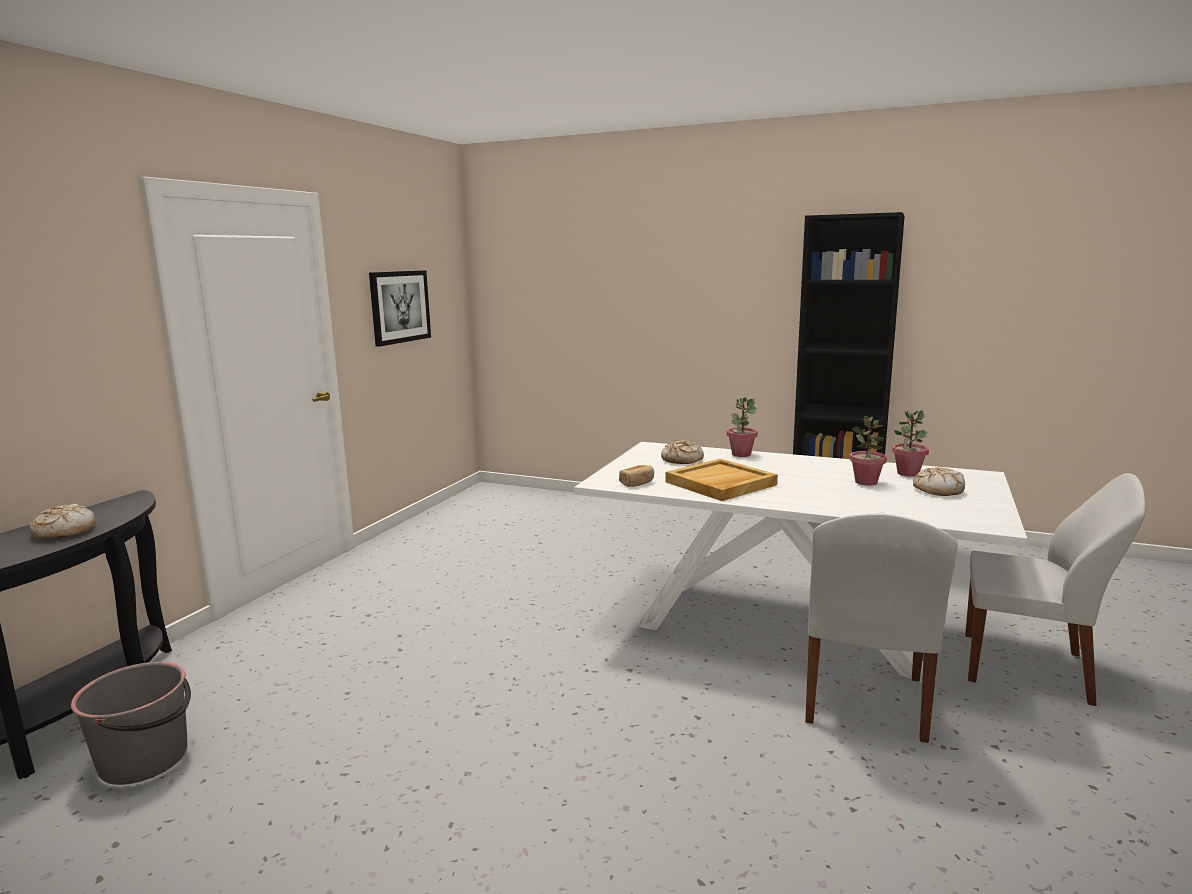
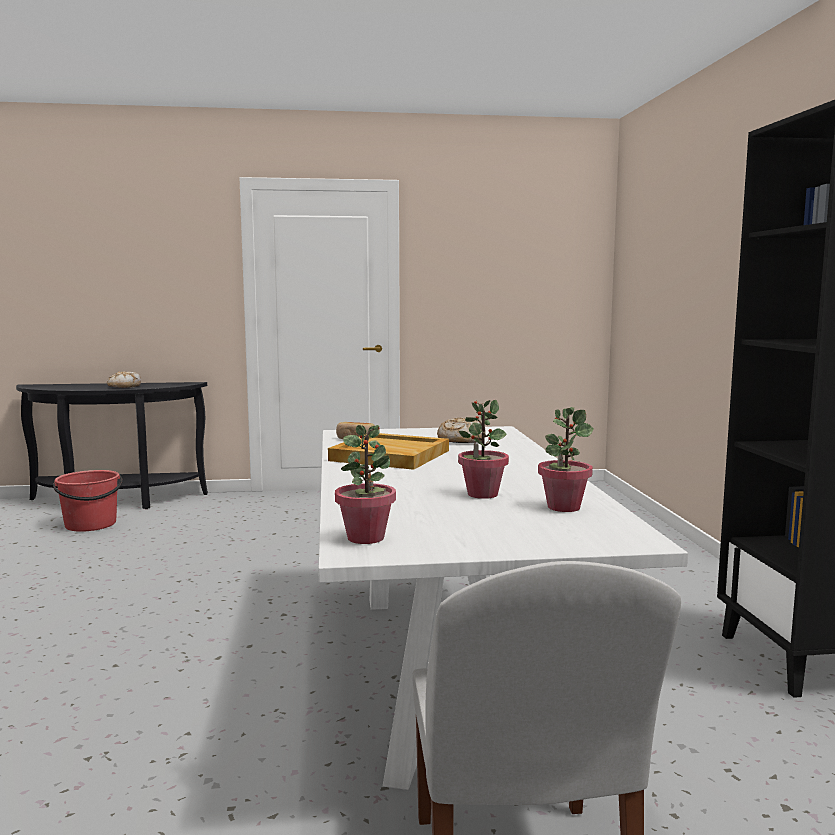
camera: 60 degrees right, 5 degrees down
grey bucket [71,662,191,785] -> red bucket [53,470,122,532]
picture [369,270,431,347] -> none
potted plant [726,397,758,457] -> potted plant moved to [335,425,396,544]
white chair [805,513,958,743] -> none
bread [913,467,965,496] -> none

